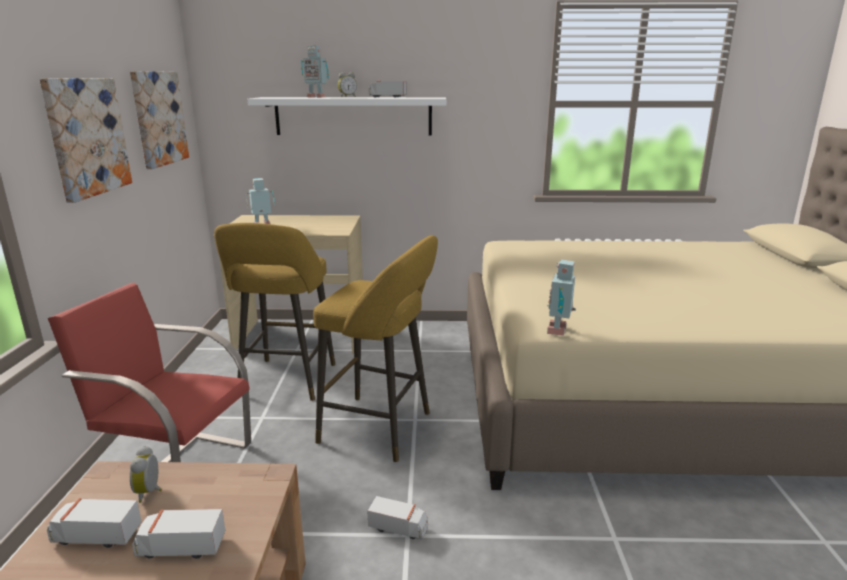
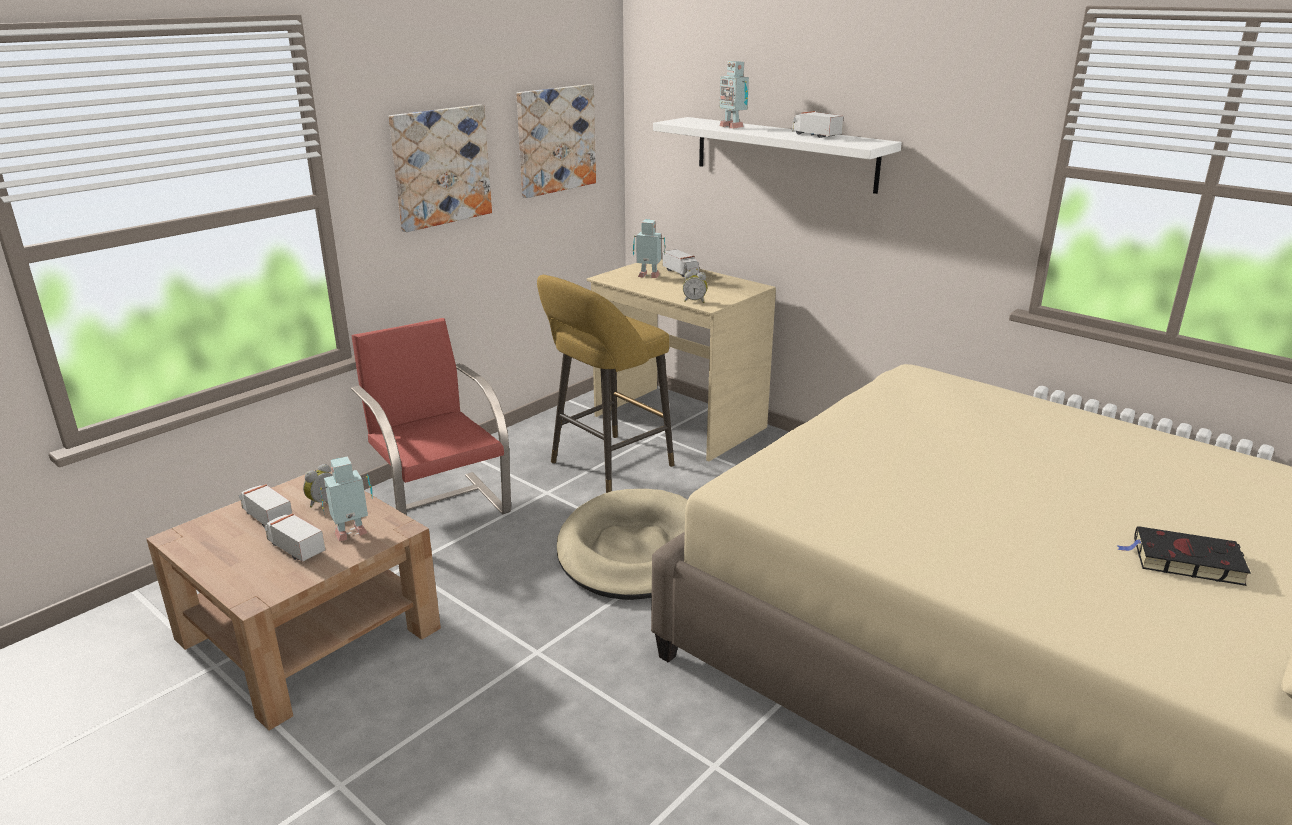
camera: 40 degrees right, 5 degrees up
yellow stool [313,235,438,462] -> beige dog bed [557,489,687,600]
alarm clock [338,72,357,97] -> alarm clock moved to [683,271,708,303]
toy truck [368,496,428,540] -> toy truck moved to [663,249,699,277]
toy robot [547,259,576,336] -> toy robot moved to [320,456,373,541]
none -> black book [1117,526,1251,586]

